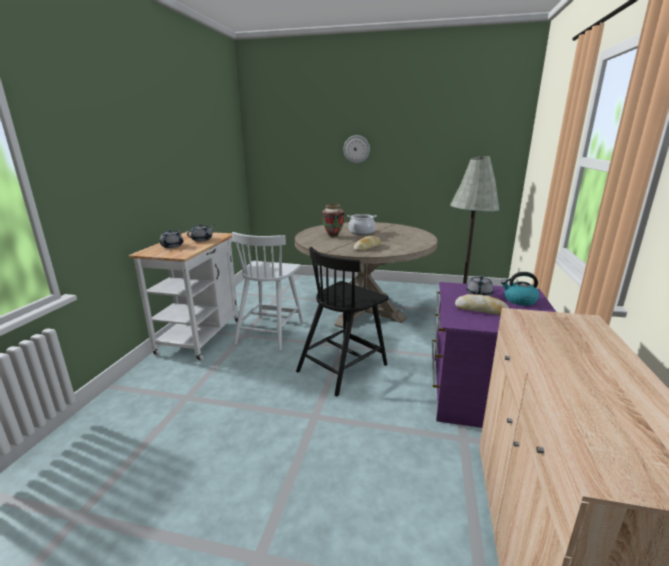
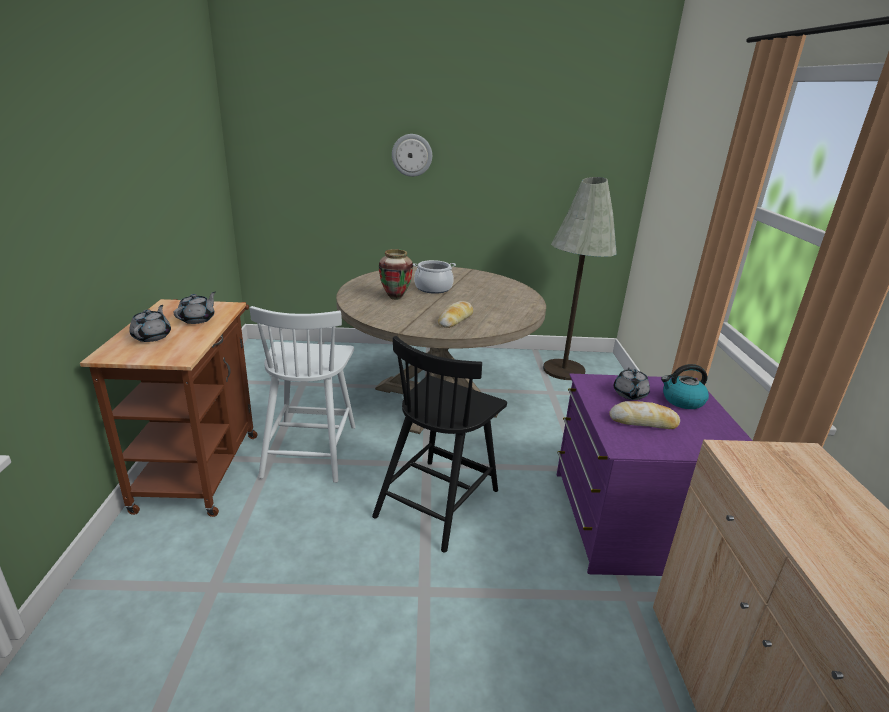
camera: 15 degrees left, 5 degrees up
white cart [128,231,238,362] -> brown cart [80,299,257,517]

